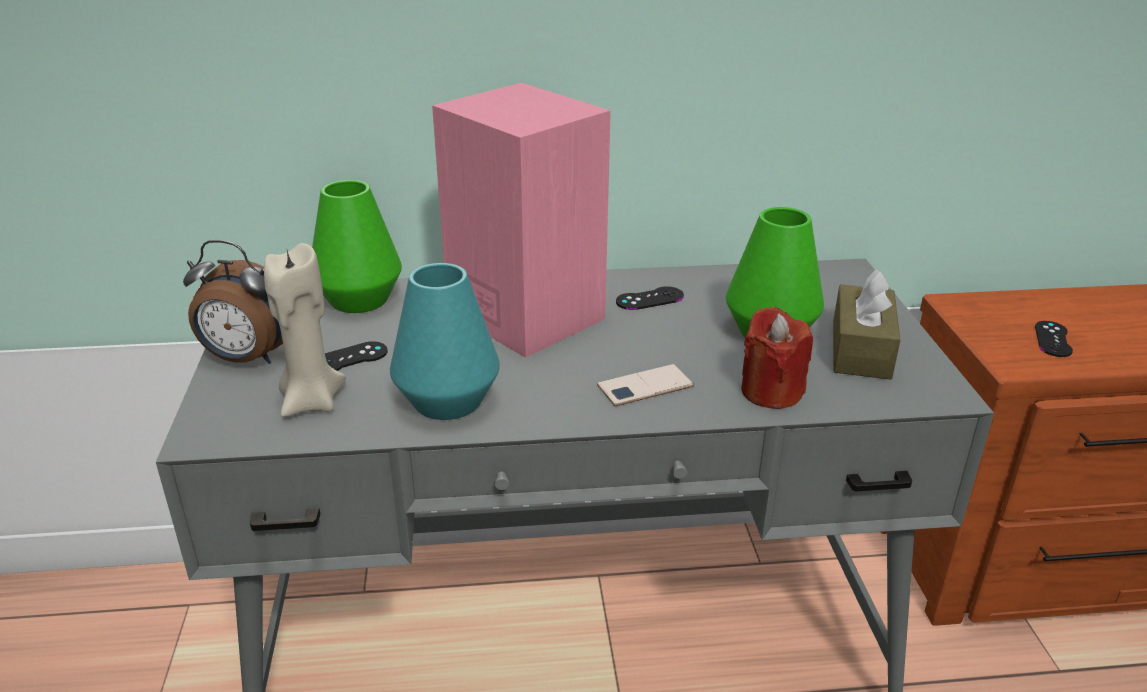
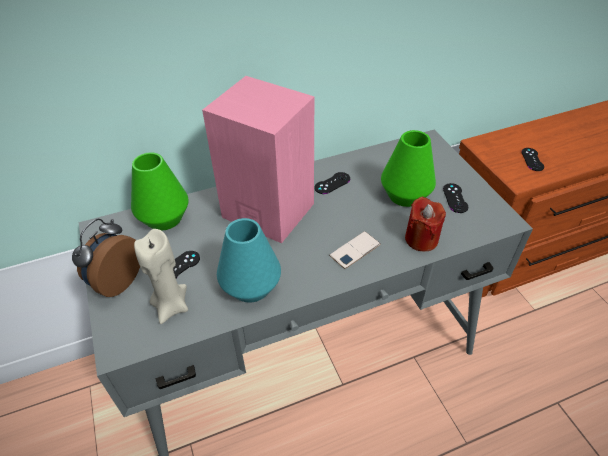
camera: 15 degrees left, 15 degrees up
alarm clock [183,240,283,364] -> alarm clock turned 120 degrees clockwise [72,219,140,297]
brown tissue box [833,269,900,380] -> black game controller [443,183,468,213]

